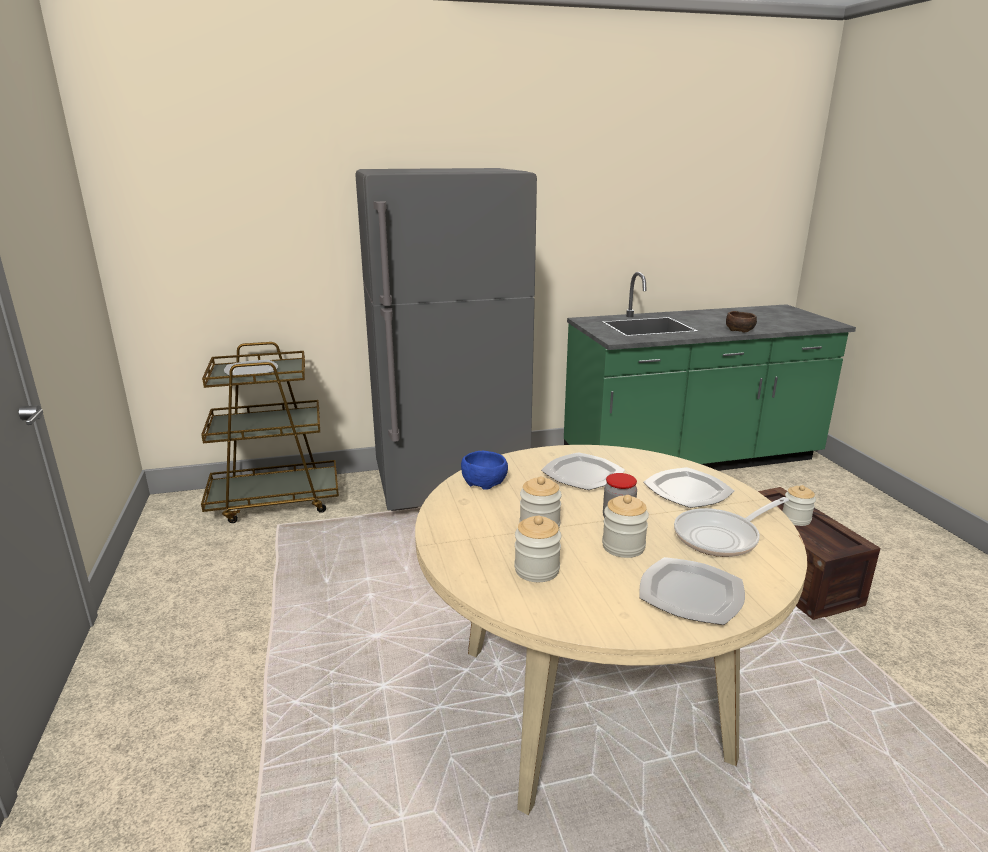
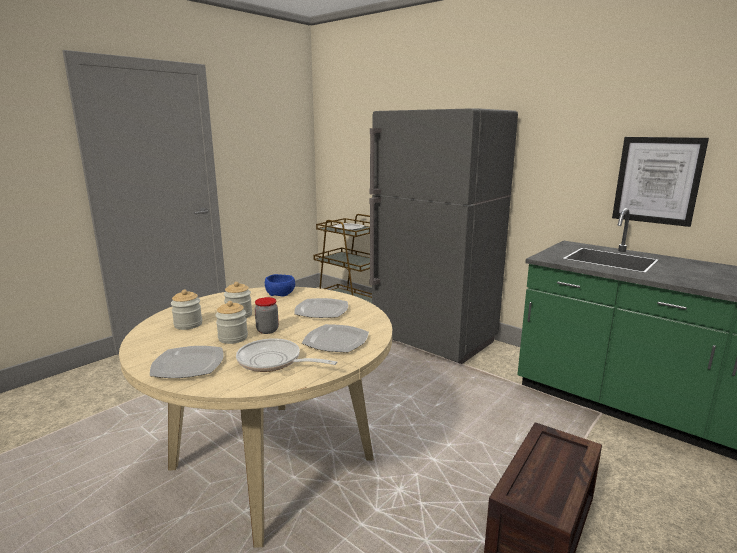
camera: 55 degrees right, 5 degrees down
brown bowl [726,311,757,332] -> none
jar [782,485,816,526] -> none
none -> picture [612,137,709,227]

